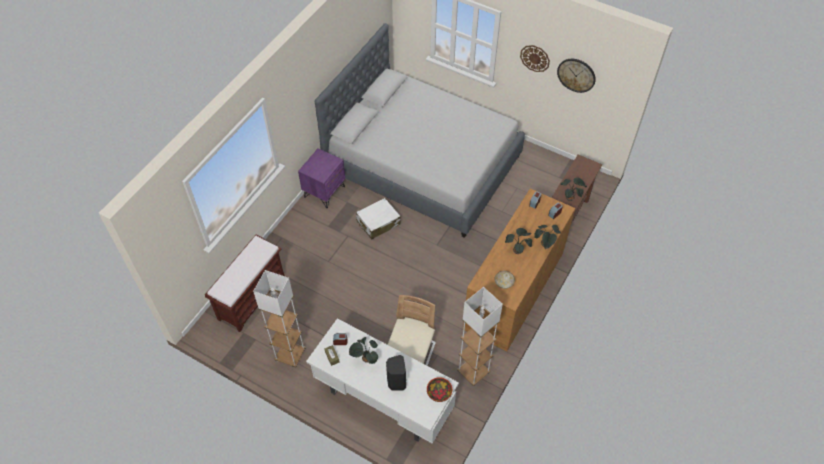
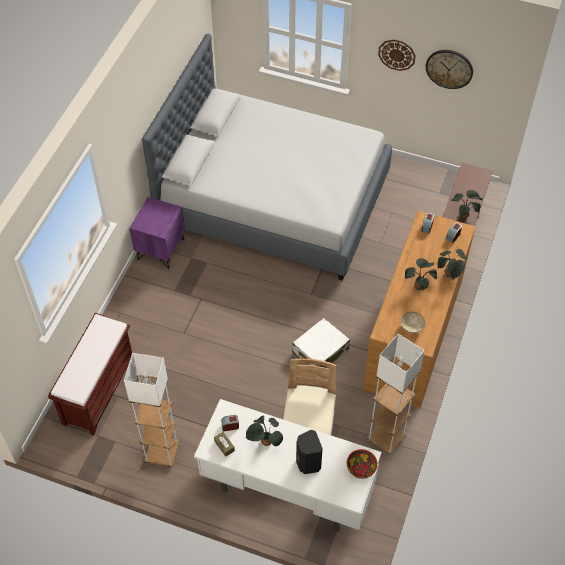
camera: 10 degrees left, 0 degrees up
white suitcase [356,198,401,239] -> white suitcase moved to [292,318,350,368]

